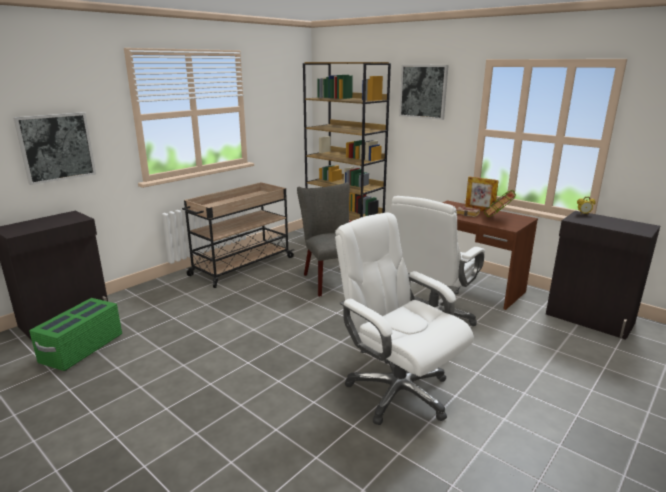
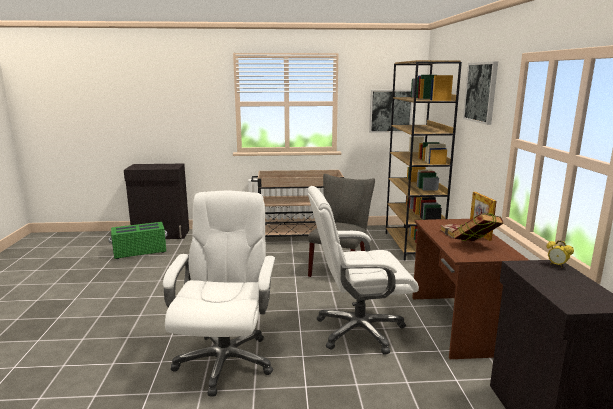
camera: 45 degrees right, 5 degrees down
picture [13,112,96,185] -> picture moved to [369,90,413,133]

